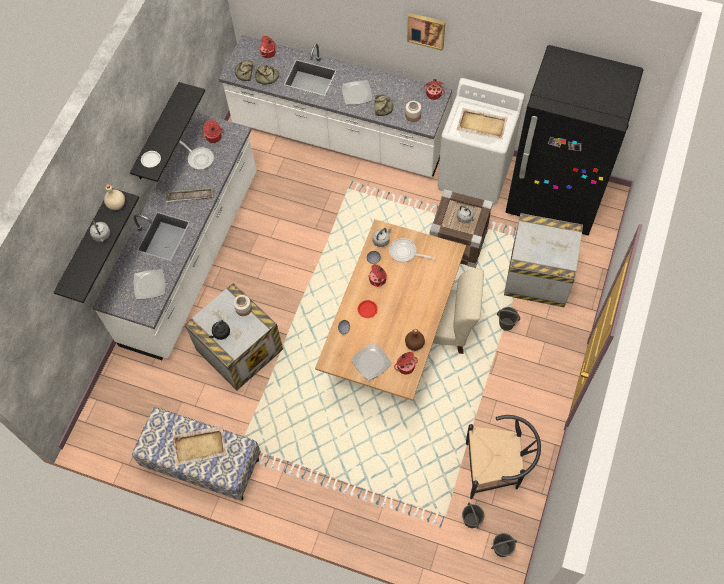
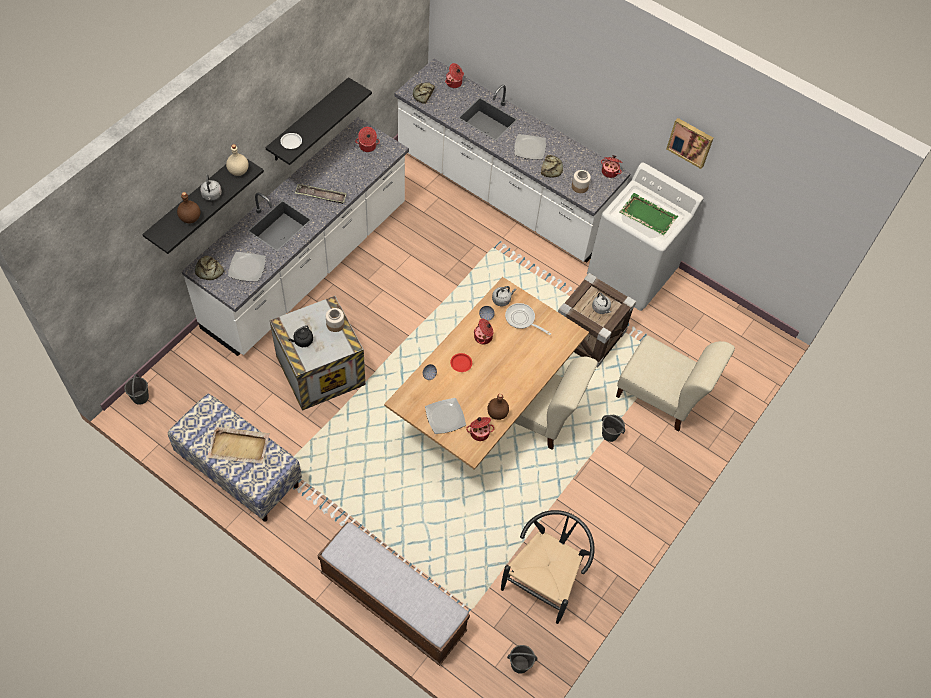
camera: 10 degrees right, 5 degrees down
frying pan [179,140,214,170] -> none
bread [255,65,279,85] -> bread moved to [195,256,224,280]
picture [407,13,445,51] -> picture moved to [667,118,714,169]
beige tray [456,108,508,139] -> green tray [619,193,678,235]
grey bucket [462,503,484,528] -> grey bucket moved to [124,374,149,405]
black chair [466,415,541,499] -> black chair turned 75 degrees counterclockwise [501,510,595,624]
crate [504,213,583,307] -> beige chair [616,335,735,431]
black fridge [506,45,643,235] -> none
none -> brown bottle [177,192,201,223]
none -> bench [317,522,470,666]

